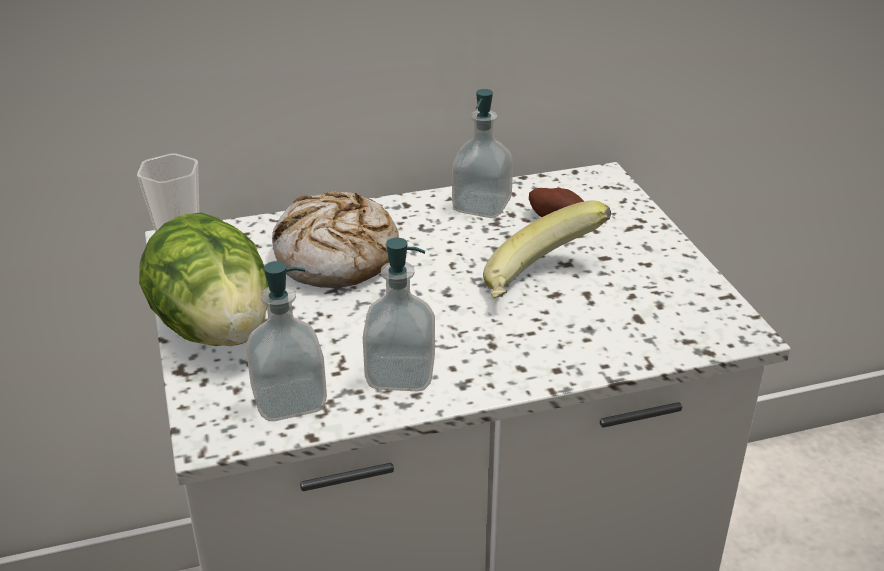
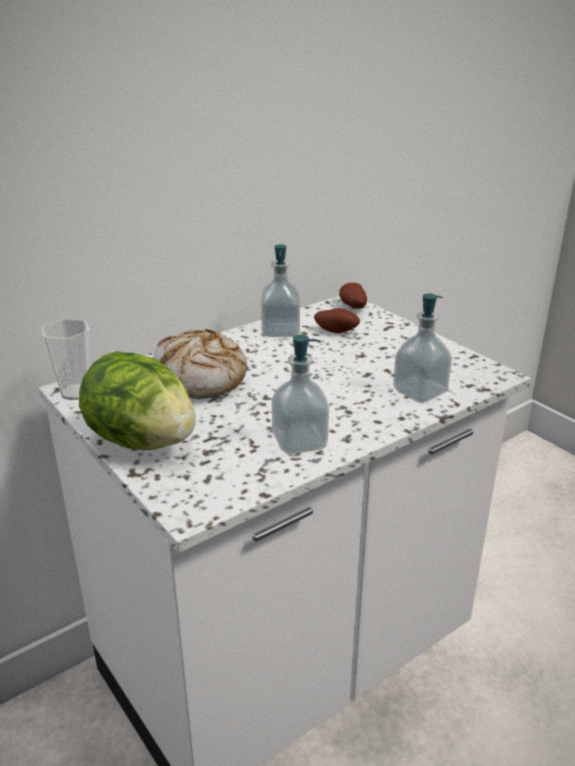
camera: 20 degrees left, 5 degrees down
soap dispenser [246,261,327,421] -> soap dispenser moved to [393,293,452,403]
banana [483,201,611,298] -> none
none -> potato [339,283,367,308]

